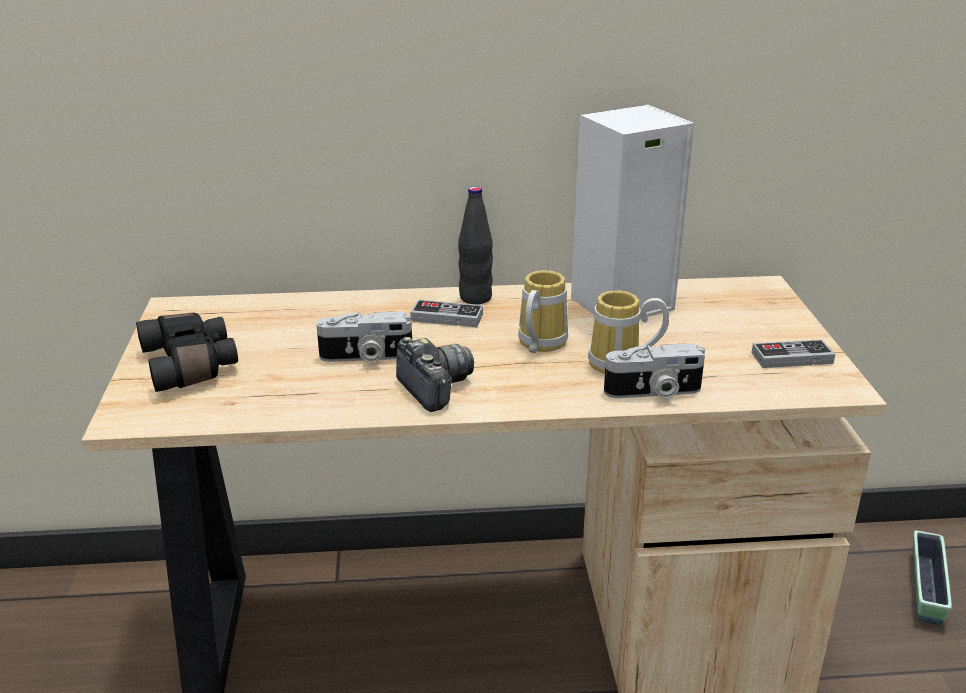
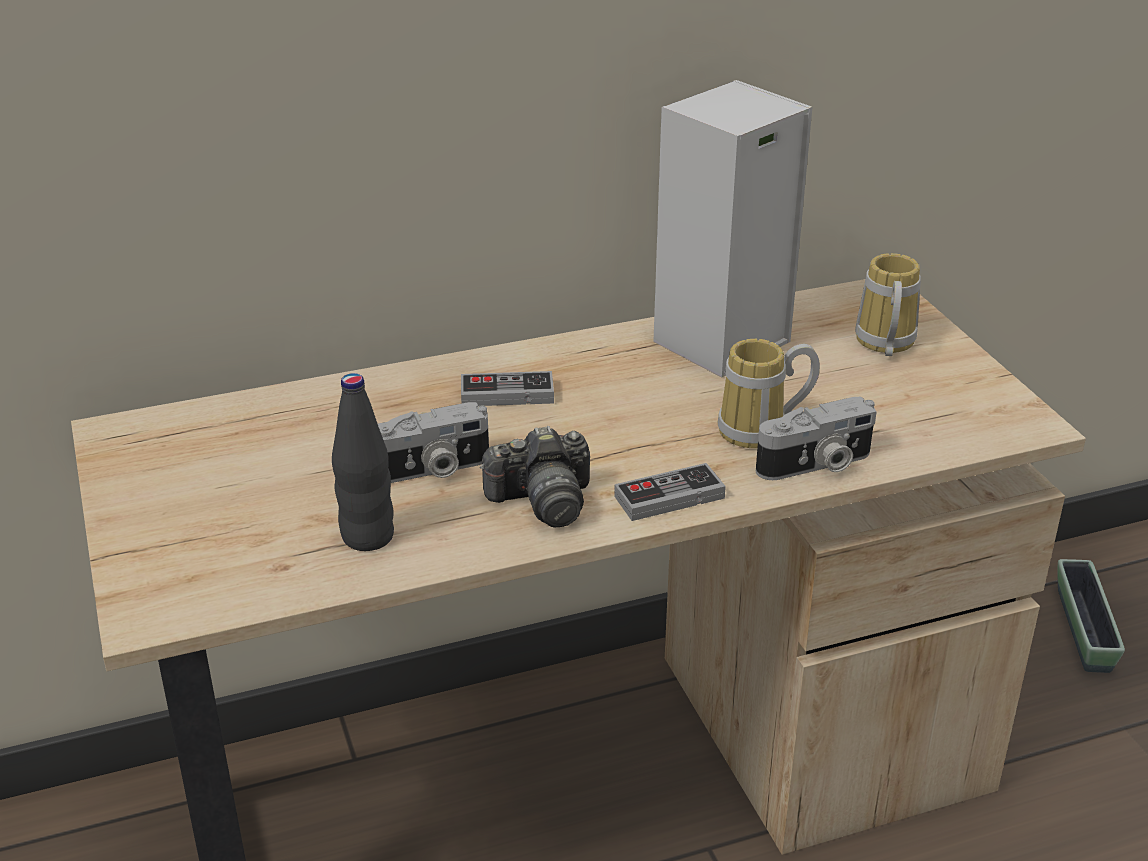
camera: 15 degrees left, 5 degrees up
black binoculars [136,313,238,392] -> none
camera [396,337,474,412] -> camera turned 120 degrees clockwise [480,426,590,527]
black bottle [458,186,493,304] -> black bottle moved to [332,373,394,551]
mug [518,270,568,353] -> mug moved to [855,253,921,356]
game controller [752,339,835,368] -> game controller moved to [614,463,726,521]

